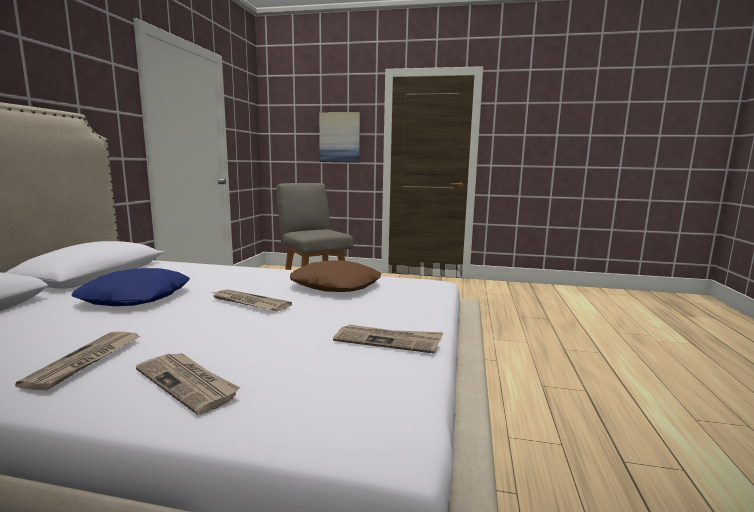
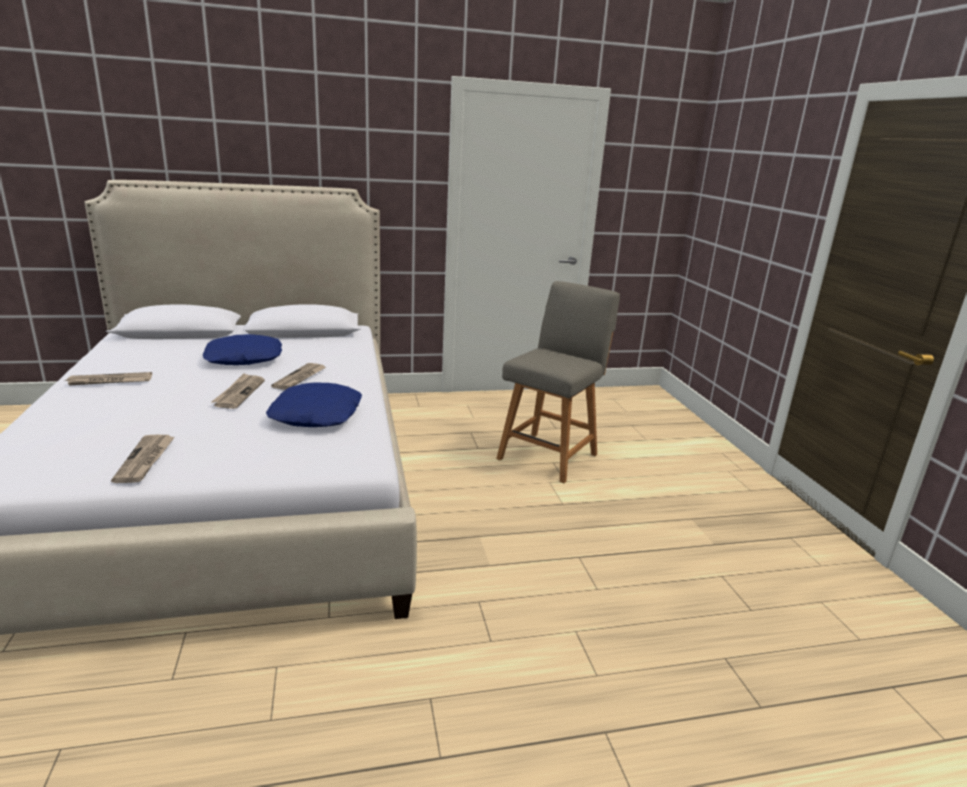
camera: 65 degrees right, 10 degrees up
newspaper [136,353,240,415] -> newspaper moved to [271,363,326,390]
brown pillow [290,260,381,292] -> blue pillow [266,382,362,427]
picture [319,112,360,163] -> none

